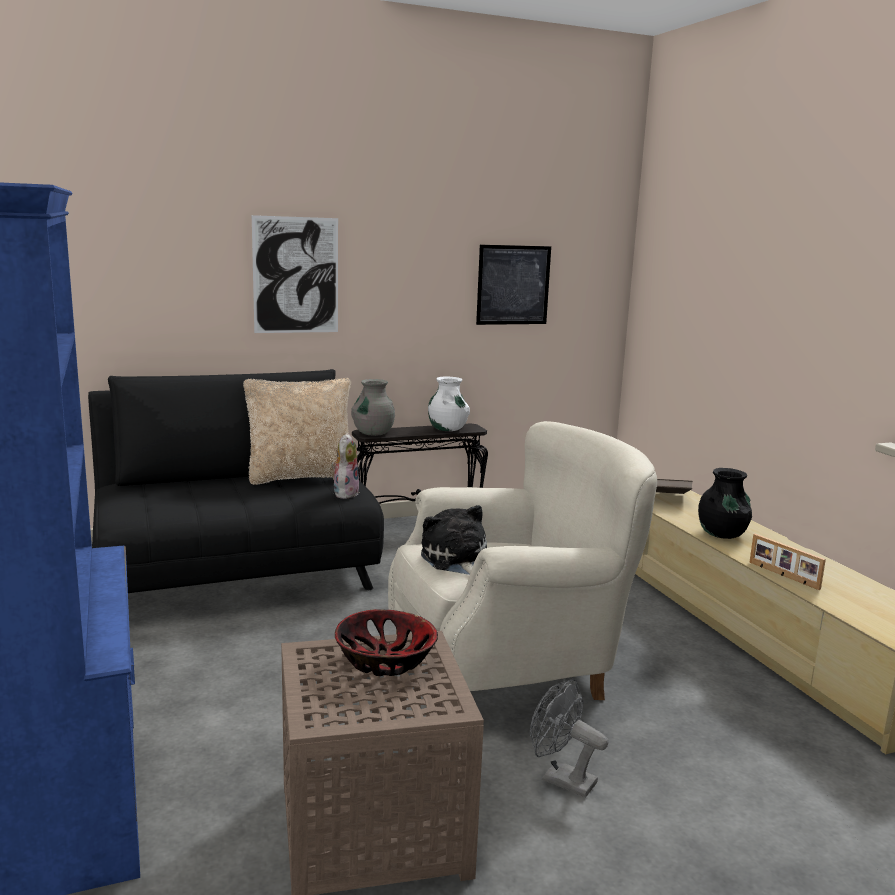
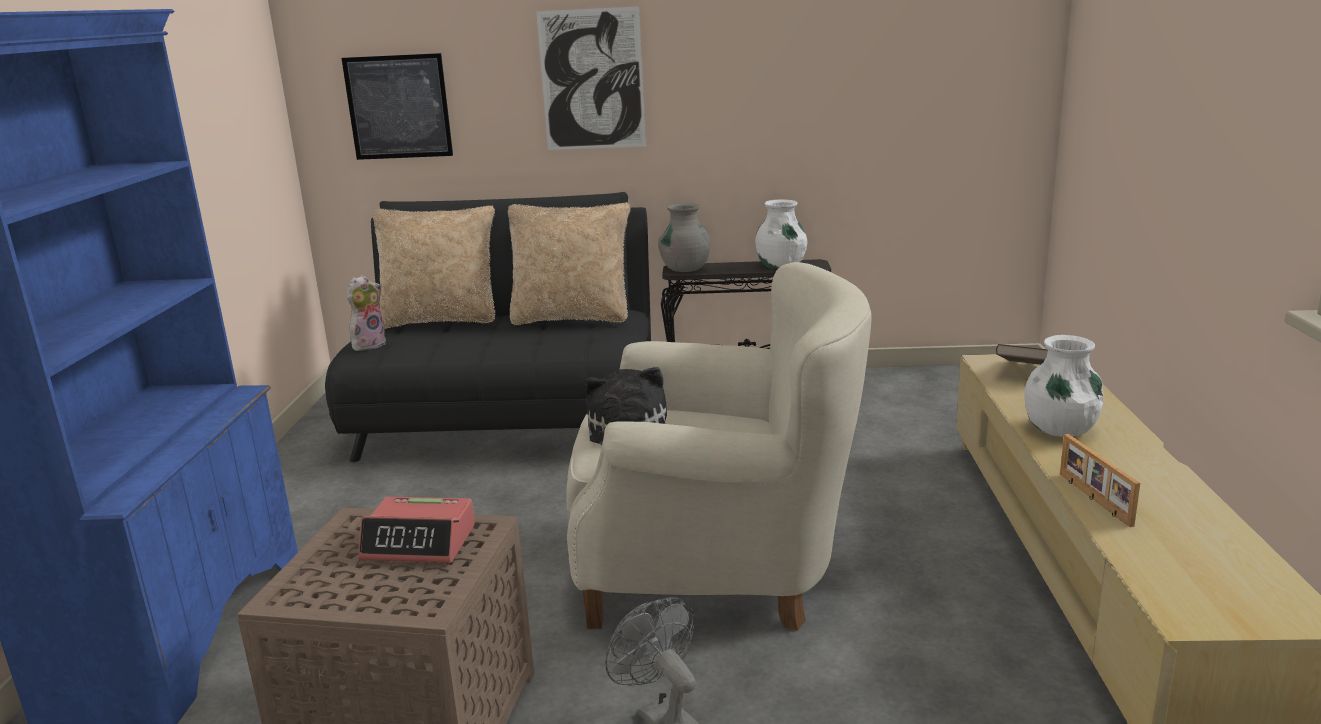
camera: 25 degrees right, 5 degrees up
plush toy [331,433,359,499] -> plush toy moved to [347,275,386,351]
bowl [335,609,438,676] -> alarm clock [358,497,475,563]
picture [476,245,551,325] -> picture moved to [342,53,453,160]
black vase [698,468,752,539] -> white vase [1024,335,1103,437]
none -> beige pillow [372,205,496,329]

